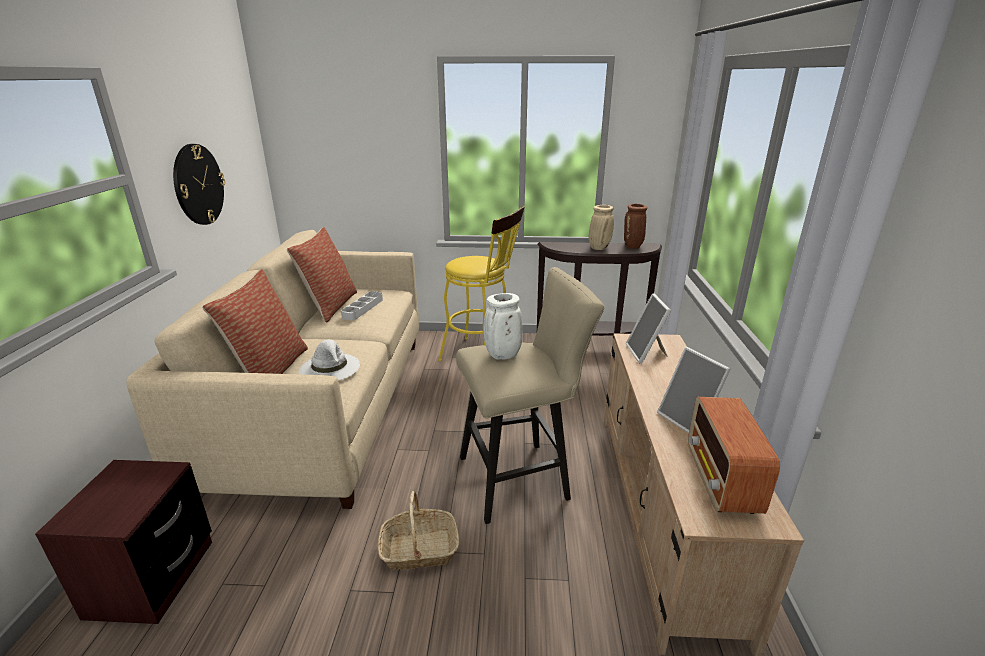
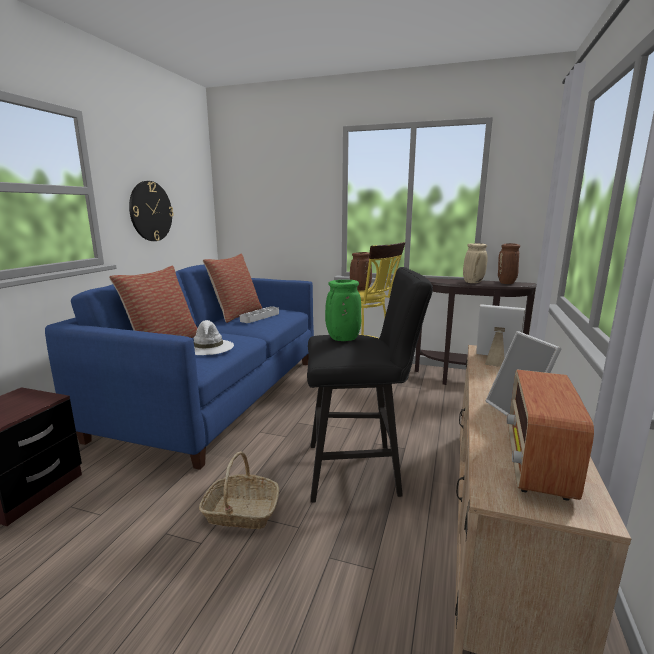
camera: 15 degrees right, 10 degrees down
beige sofa [126,230,419,509] -> blue sofa [45,264,314,470]
beige stool [456,267,605,524] -> black stool [307,267,433,503]
white vase [483,293,522,360] -> green vase [325,280,361,341]
picture frame [626,293,671,364] -> picture frame turned 105 degrees clockwise [476,304,526,367]
none -> brown vase [350,252,372,290]

